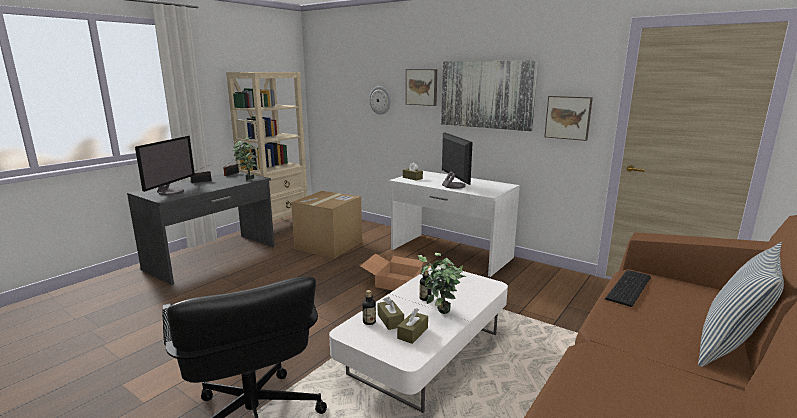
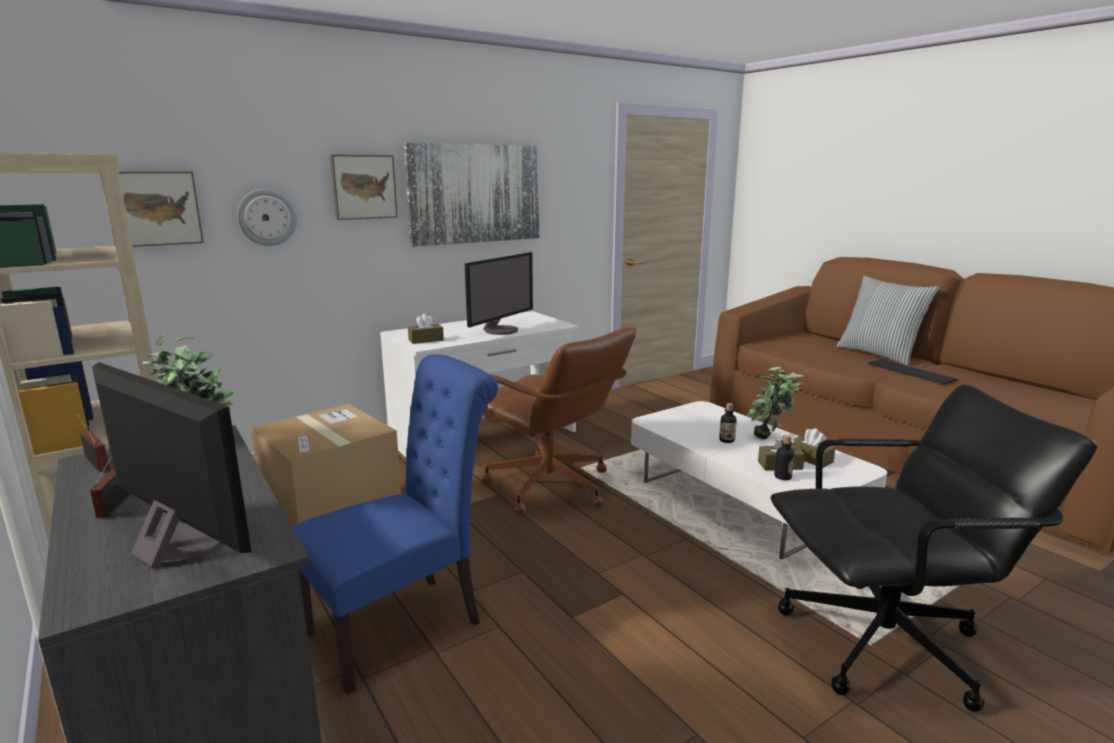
camera: 70 degrees left, 0 degrees up
cardboard box [361,253,431,291] -> brown office chair [483,327,636,515]
monitor [442,132,473,189] -> monitor turned 120 degrees clockwise [465,252,533,335]
picture [544,96,593,141] -> picture moved to [119,172,204,247]
keyboard [605,270,651,307] -> keyboard moved to [868,359,958,385]
none -> blue chair [292,354,498,695]

